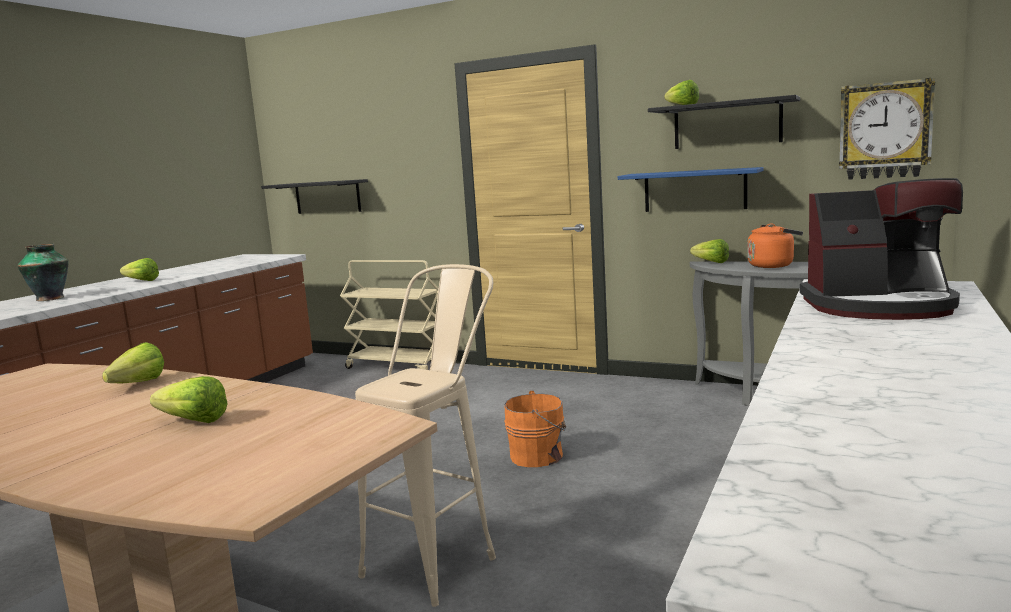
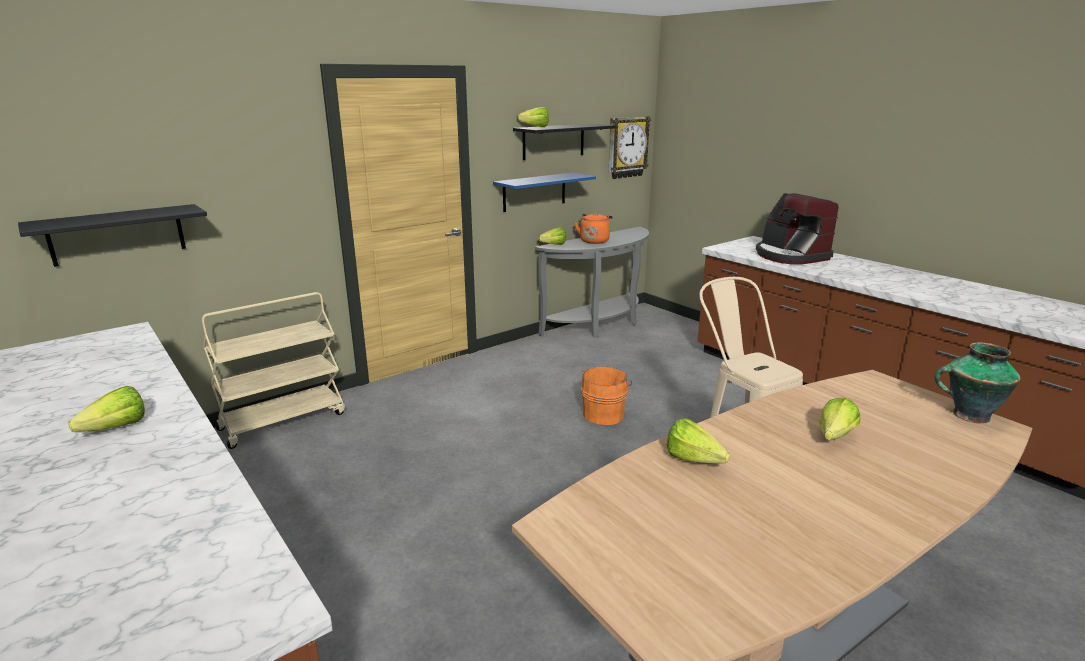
camera: 65 degrees left, 10 degrees up
vase [17,244,69,301] -> vase moved to [935,343,1020,423]
coffee machine [800,178,963,320] -> coffee machine turned 120 degrees clockwise [756,193,839,264]

